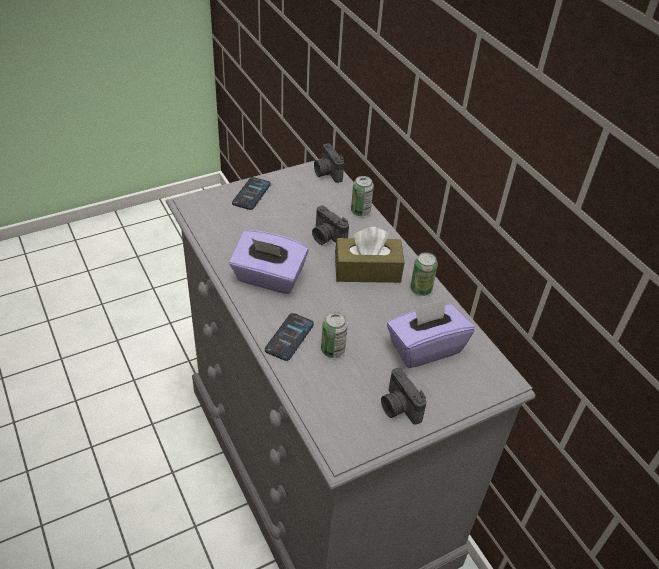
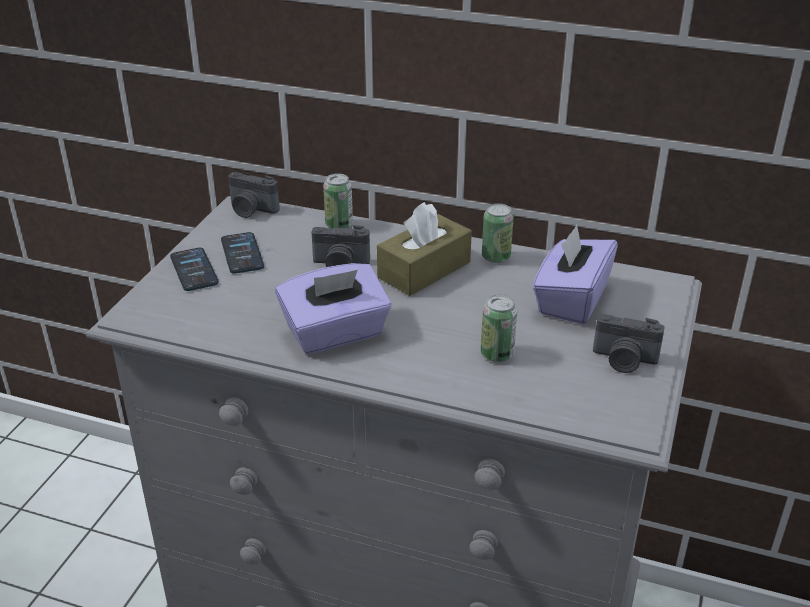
camera: 40 degrees left, 10 degrees down
phone [265,313,314,361] -> phone moved to [221,232,264,274]

